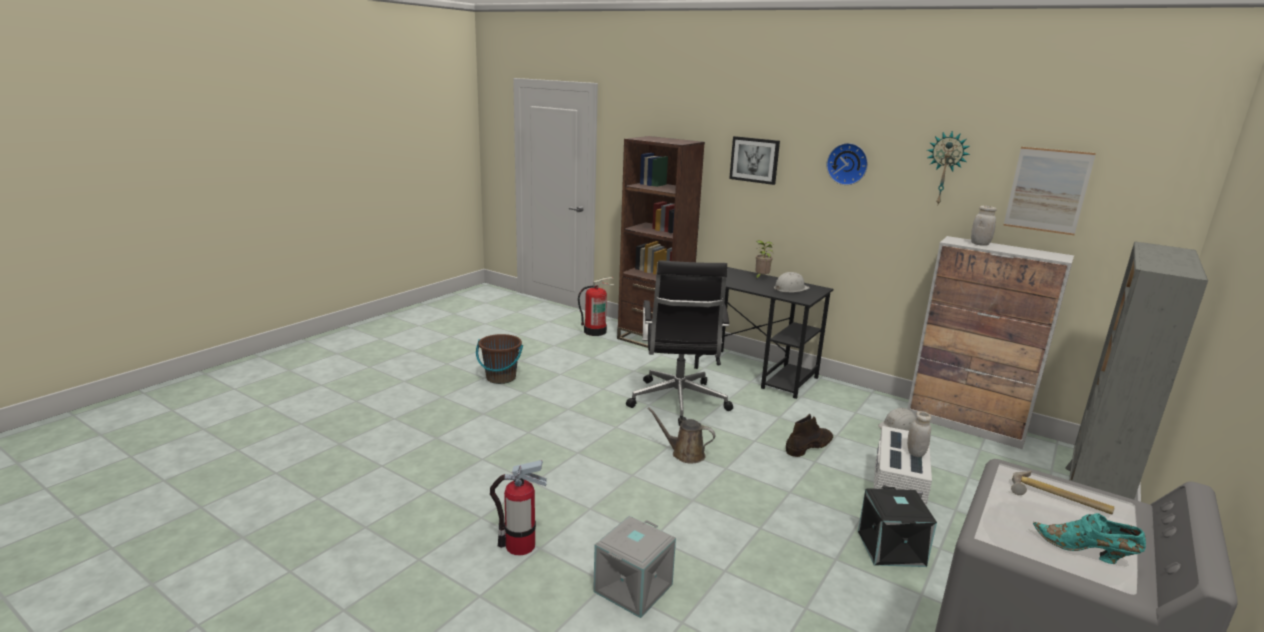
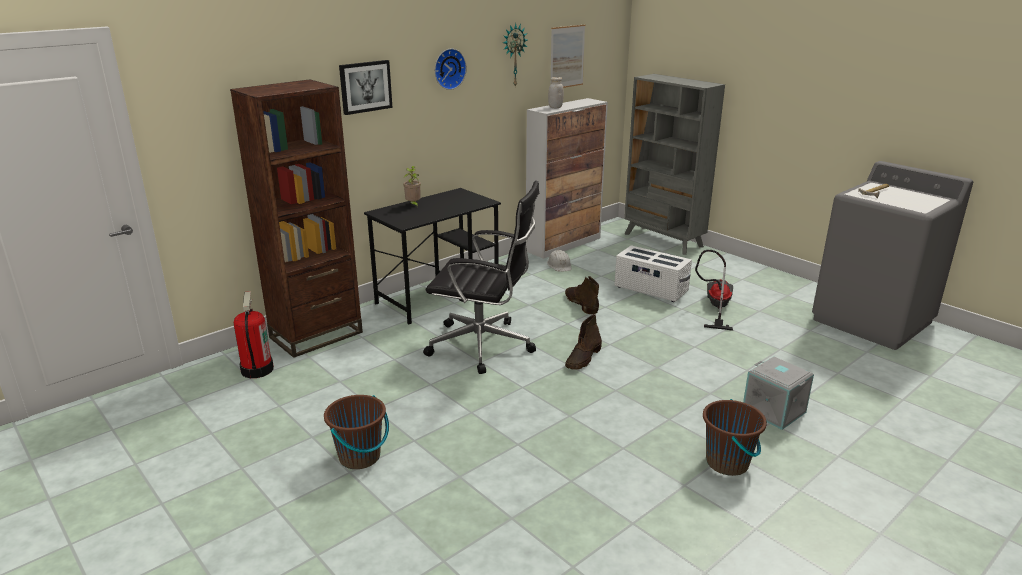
camera: 75 degrees left, 5 degrees up
fire extinguisher [490,460,547,555] -> brown bucket [703,399,767,476]
brown watering can [647,407,715,463] -> brown boot [565,314,602,370]
white hard hat [774,272,810,292] -> none
black storage box [858,487,937,567] -> vacuum cleaner [695,250,733,331]
white jar [907,411,931,457] -> none
turquoise shoe [1033,513,1146,564] -> none

